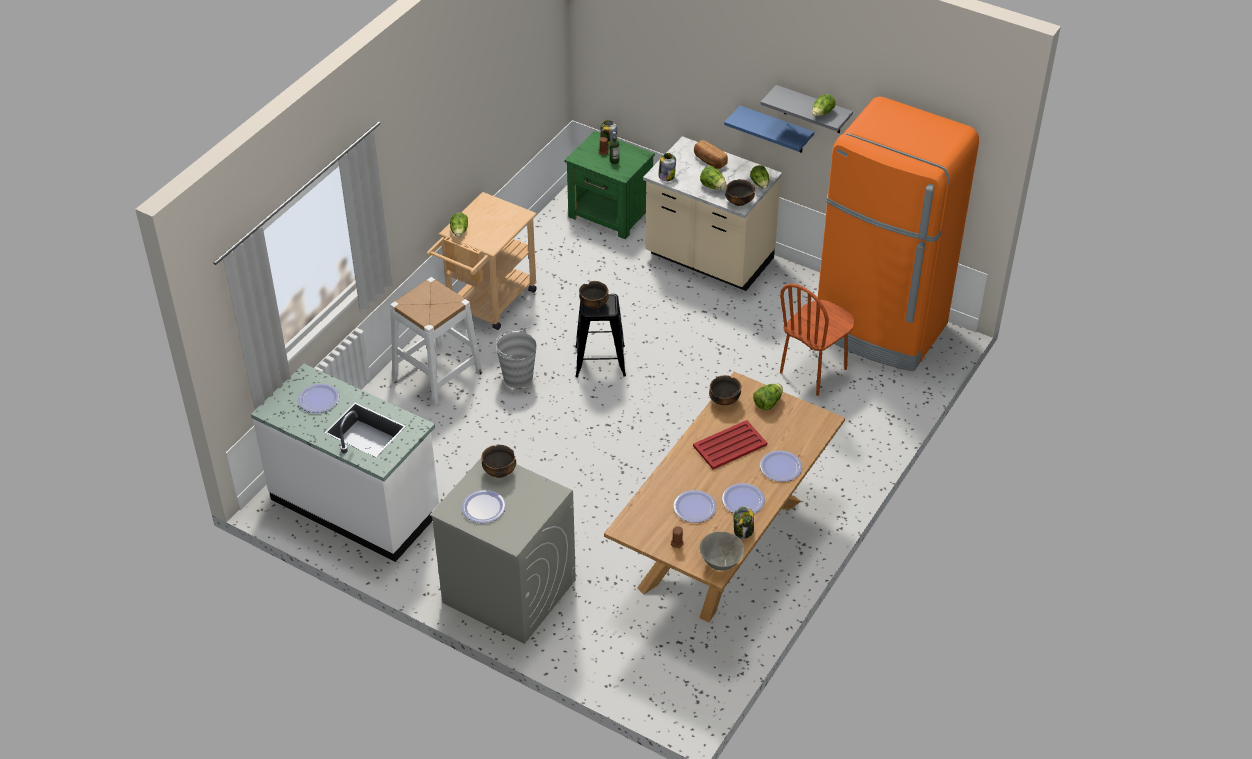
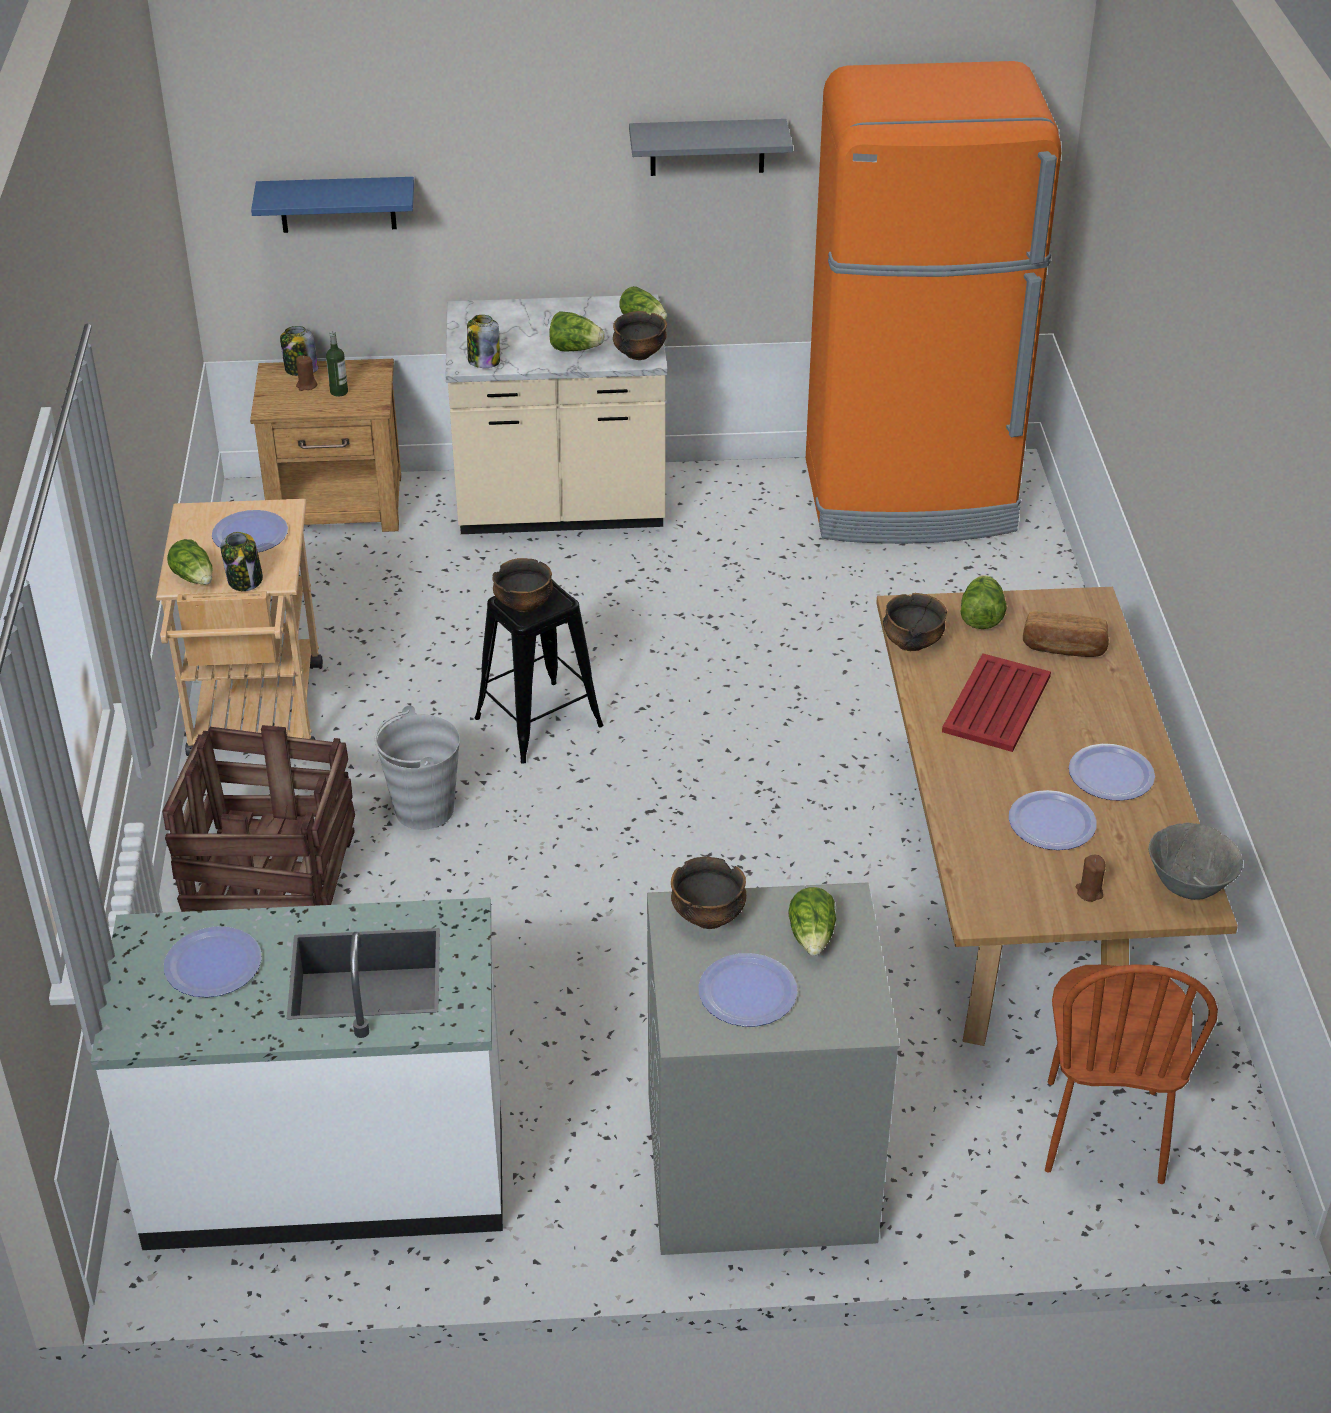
camera: 35 degrees left, 5 degrees down
white stool [390,277,482,407] -> crate [162,725,355,912]
green nightstand [564,131,655,239] -> brown nightstand [250,359,401,532]
bread [694,140,728,169] -> bread moved to [1023,611,1109,657]
blue shelf [724,106,814,153] -> blue shelf moved to [251,177,414,233]
jar [734,506,754,539] -> jar moved to [221,532,263,591]
plate [760,450,802,482] -> plate moved to [212,510,288,552]
brown chair [780,284,855,396] -> brown chair moved to [1045,964,1218,1184]
lettuce [812,94,836,116] -> lettuce moved to [788,887,836,956]

